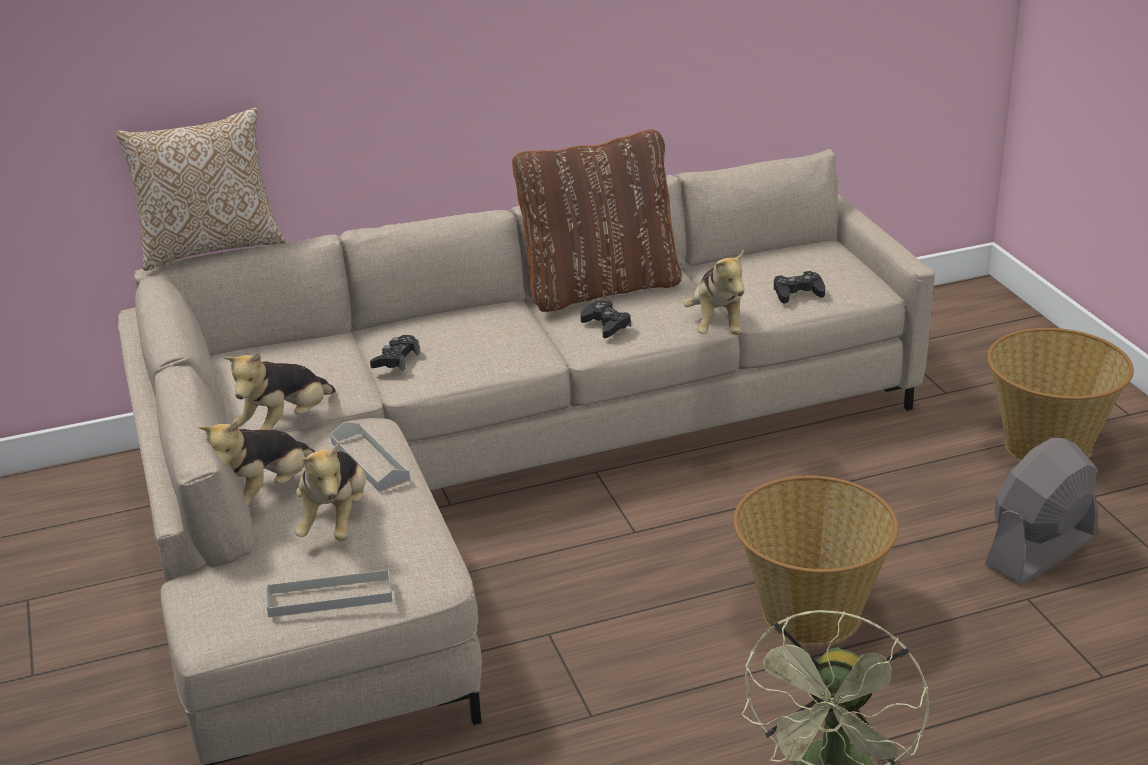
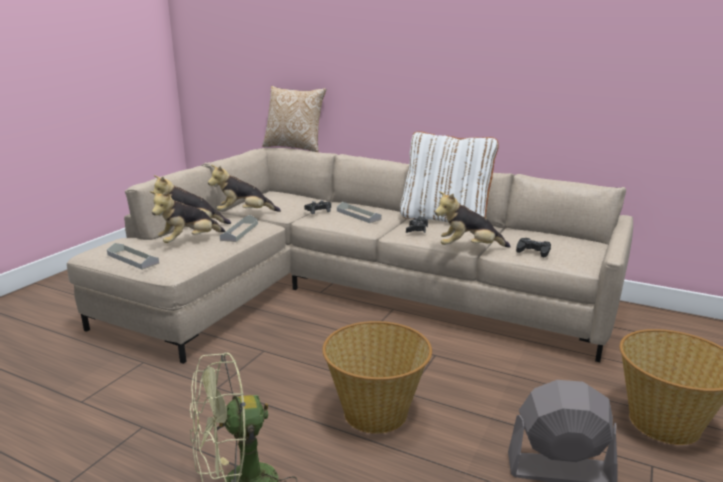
camera: 45 degrees right, 10 degrees down
brown pillow [512,129,682,312] -> white pillow [400,131,499,223]
plush toy [683,249,745,335] -> plush toy turned 45 degrees clockwise [435,191,511,248]
none -> grey tray [337,202,382,223]

